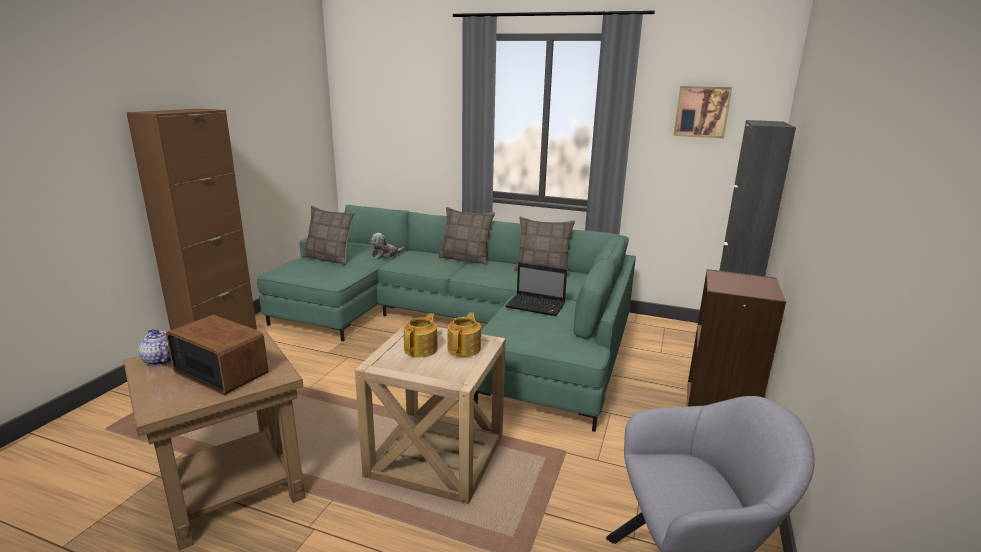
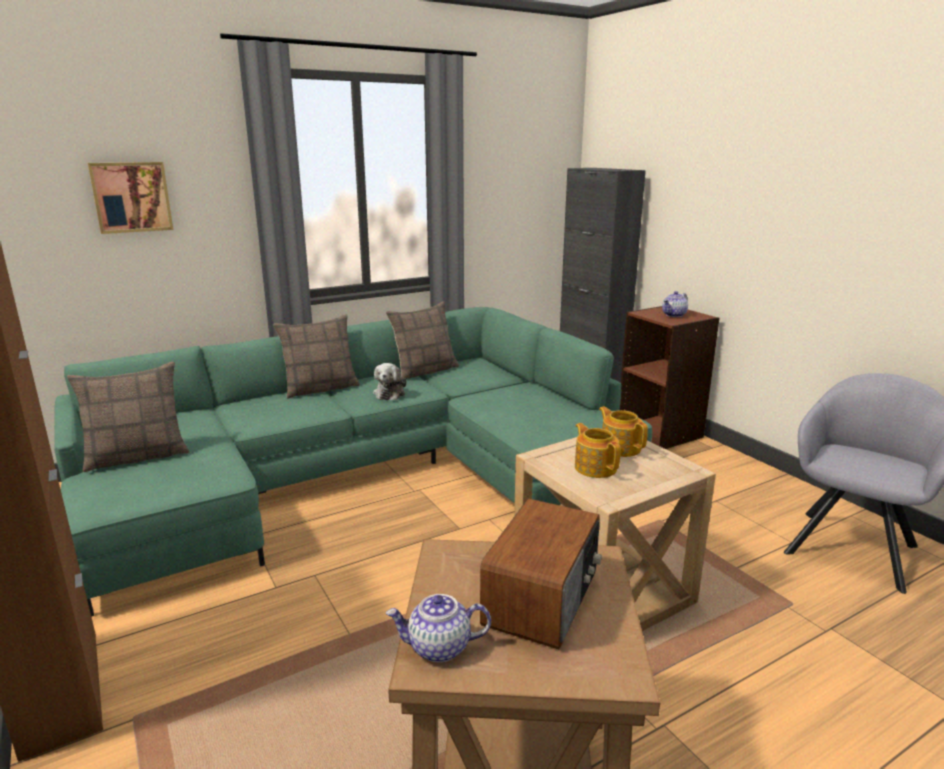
camera: 50 degrees left, 0 degrees up
radio [166,315,269,395] -> radio turned 135 degrees clockwise [480,499,602,649]
plush toy [370,233,405,259] -> plush toy moved to [373,363,407,400]
laptop [506,263,567,316] -> none
picture [674,86,732,138] -> picture moved to [88,162,173,234]
none -> teapot [662,291,688,317]

